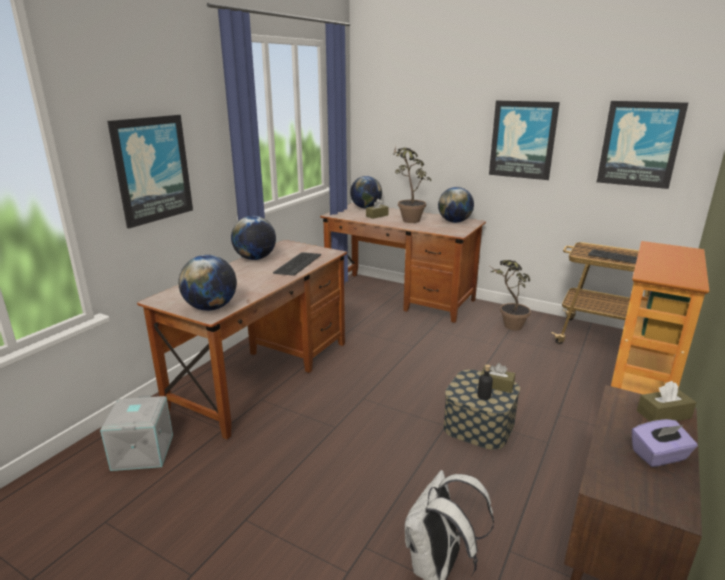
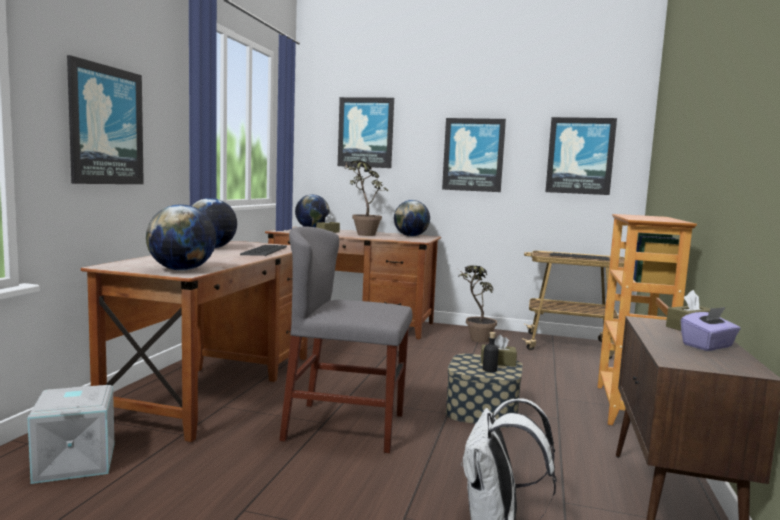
camera: 15 degrees left, 15 degrees down
none -> grey chair [279,226,413,453]
none -> picture [338,97,394,168]

